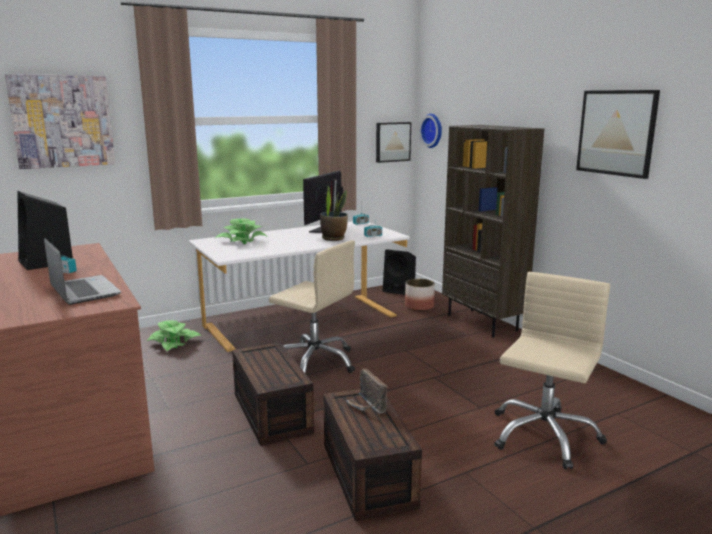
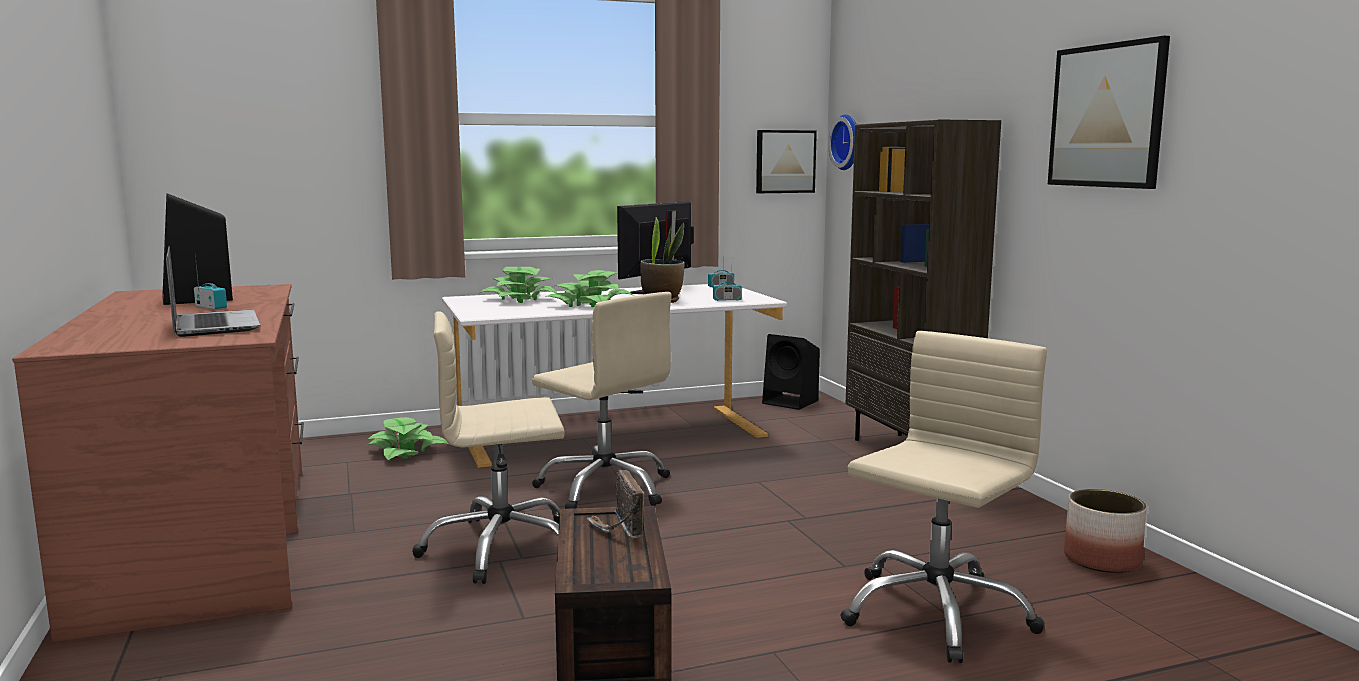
camera: 10 degrees right, 5 degrees down
picture [5,74,115,169] -> none
brown storage box [232,342,314,446] -> beige office chair [412,312,564,584]
planter [405,279,435,311] -> planter moved to [1064,489,1147,573]
none -> potted plant [545,270,634,307]

